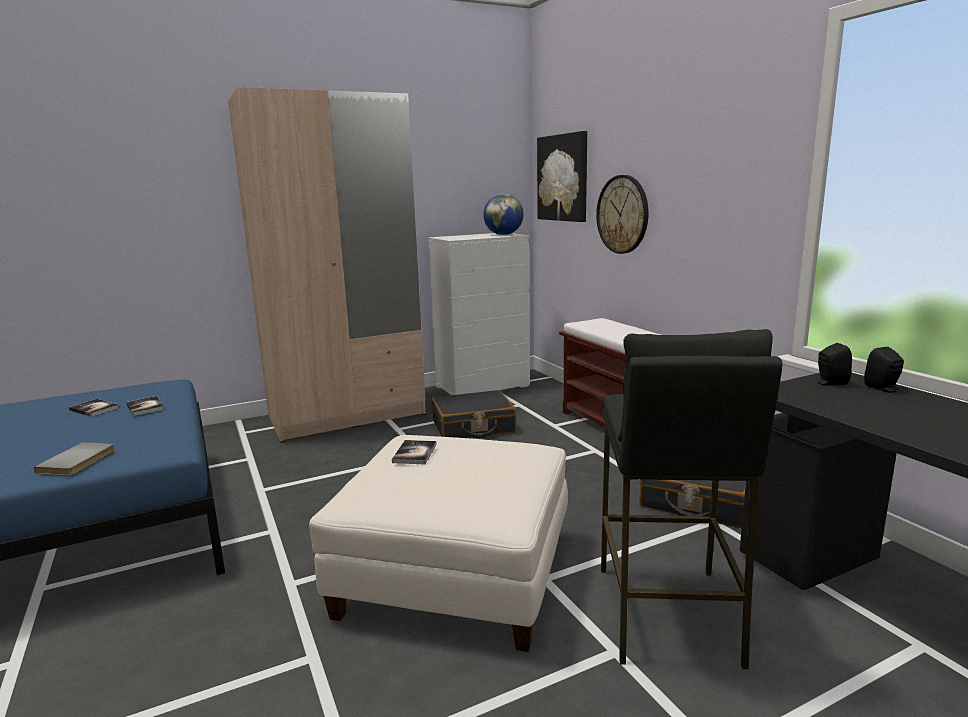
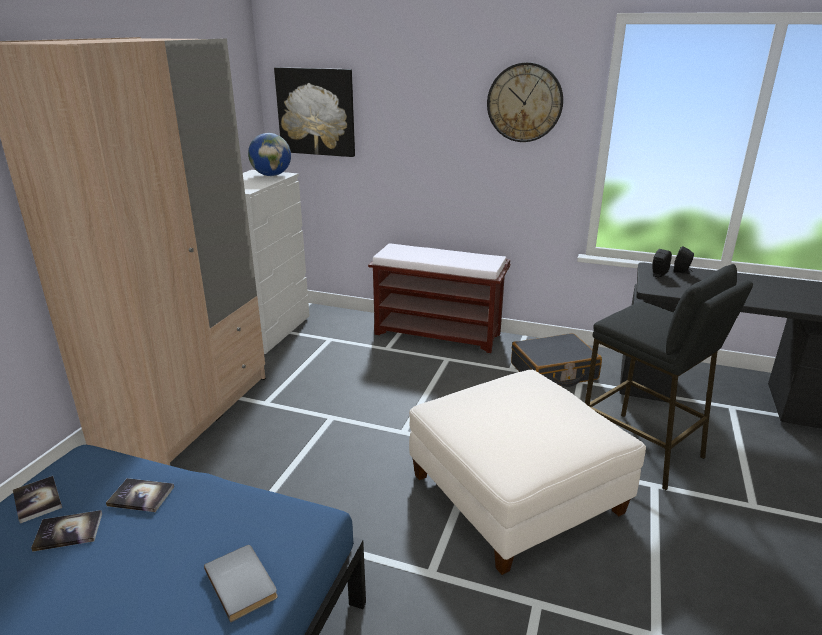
camera: 45 degrees left, 10 degrees up
book [392,440,437,465] -> book moved to [13,476,62,523]
black suitcase [431,390,516,438] -> none
wall clock [596,175,649,254] -> wall clock moved to [487,62,563,142]

